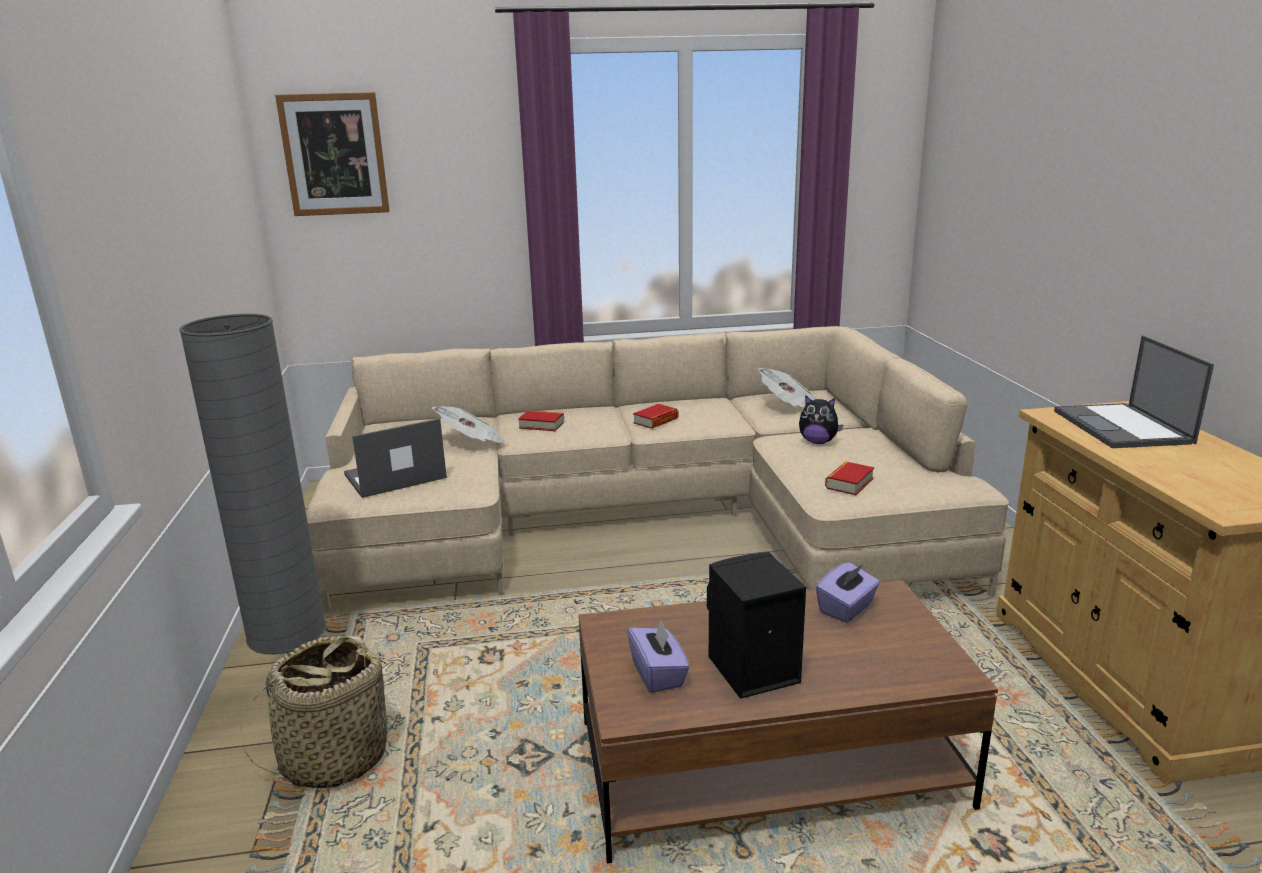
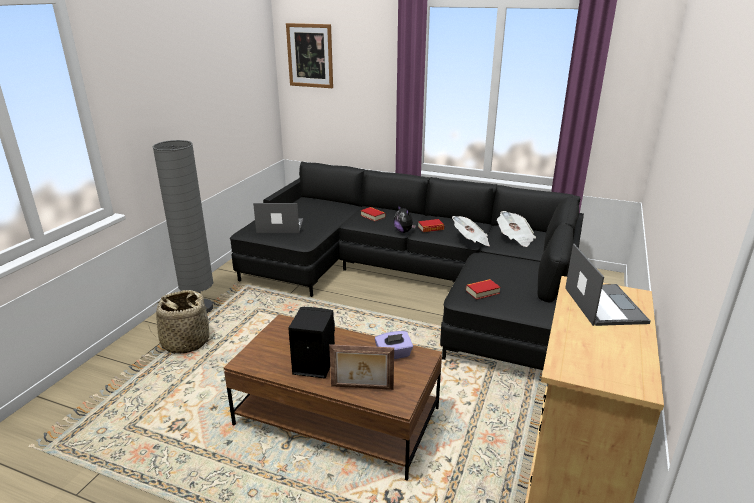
camera: 30 degrees right, 5 degrees up
beige sofa [306,326,1009,611] -> black sofa [230,162,584,370]
newspaper [432,406,507,444] -> newspaper moved to [452,216,489,246]
purple tissue box [627,620,690,693] -> none
plush toy [799,395,843,444] -> plush toy moved to [394,205,416,233]
laptop [1054,335,1214,448] -> laptop turned 150 degrees clockwise [565,244,650,326]
none -> picture frame [329,344,394,390]

